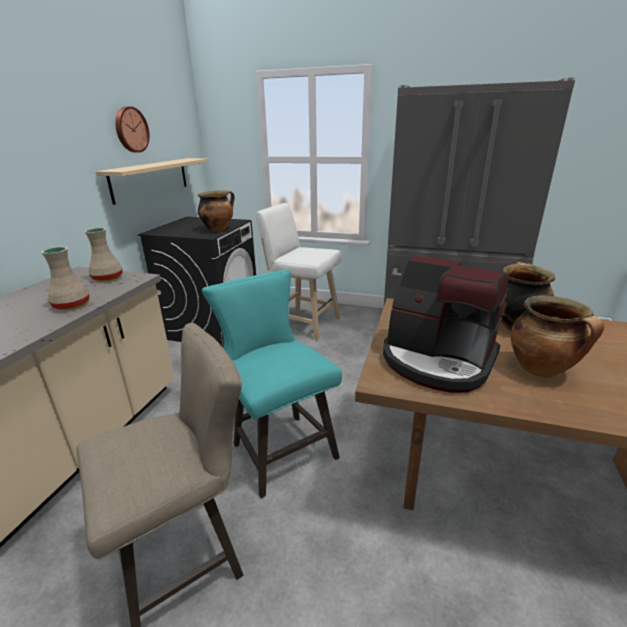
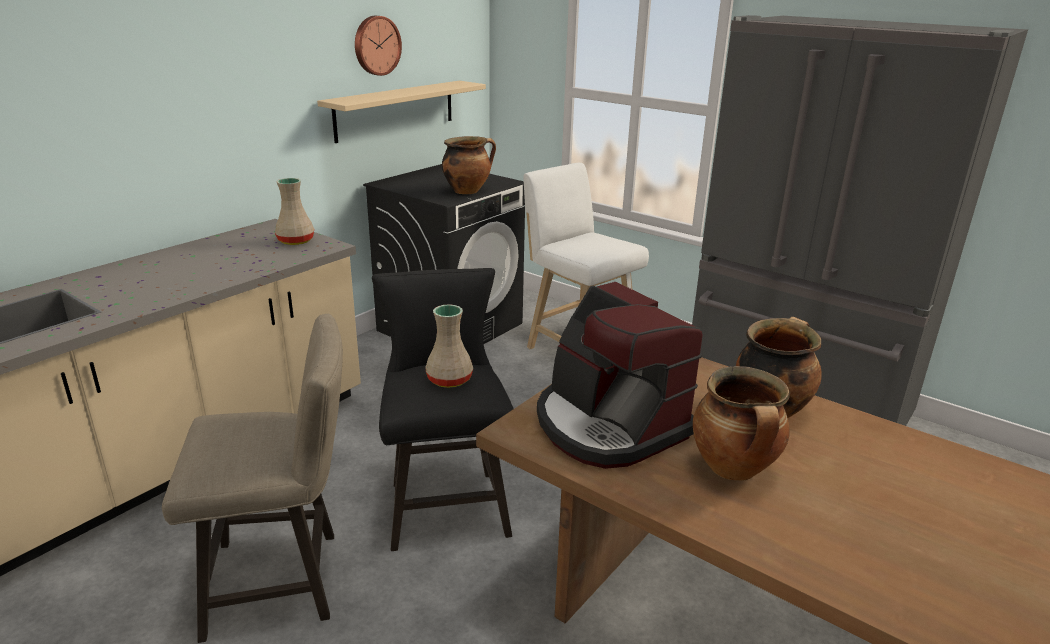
camera: 20 degrees right, 0 degrees up
beige vase [41,247,89,311] -> beige vase moved to [425,304,473,388]
turquoise stool [202,269,342,498] -> black stool [372,268,514,551]

